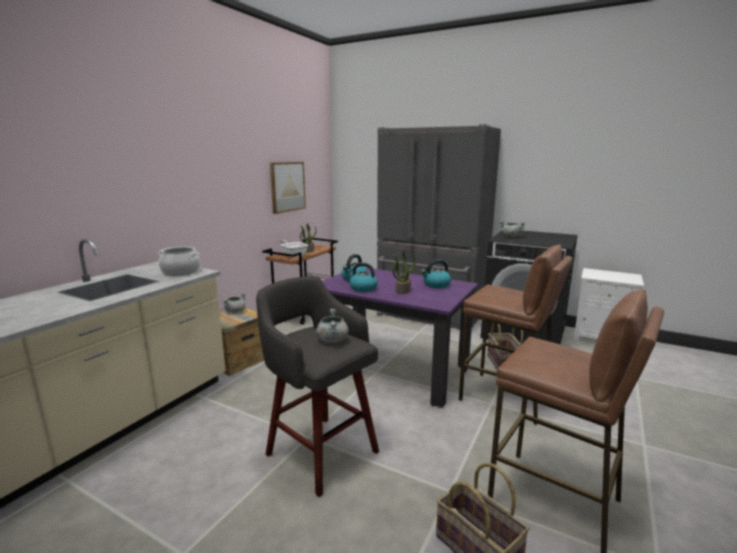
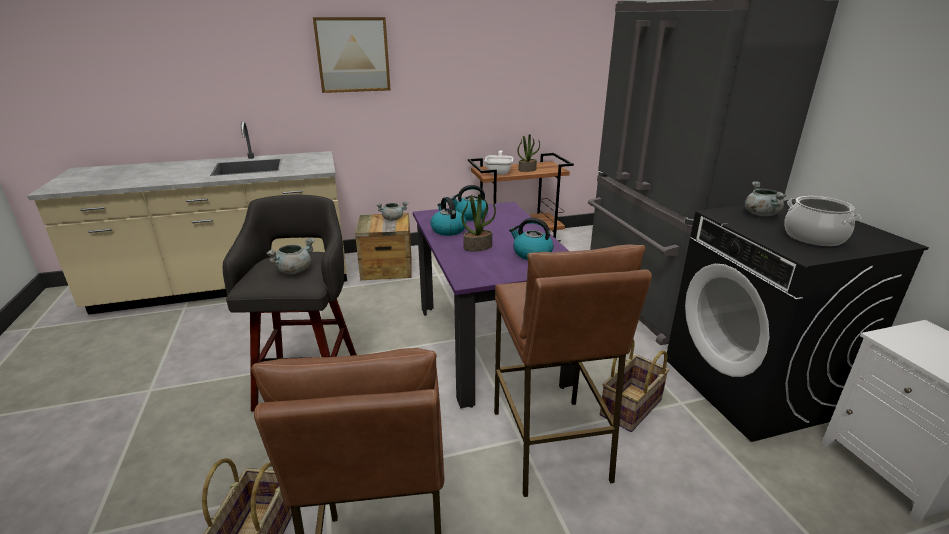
camera: 45 degrees right, 10 degrees up
cooking pot [158,246,200,276] -> cooking pot moved to [784,196,861,246]
picture [270,162,306,214] -> picture moved to [313,17,391,93]

